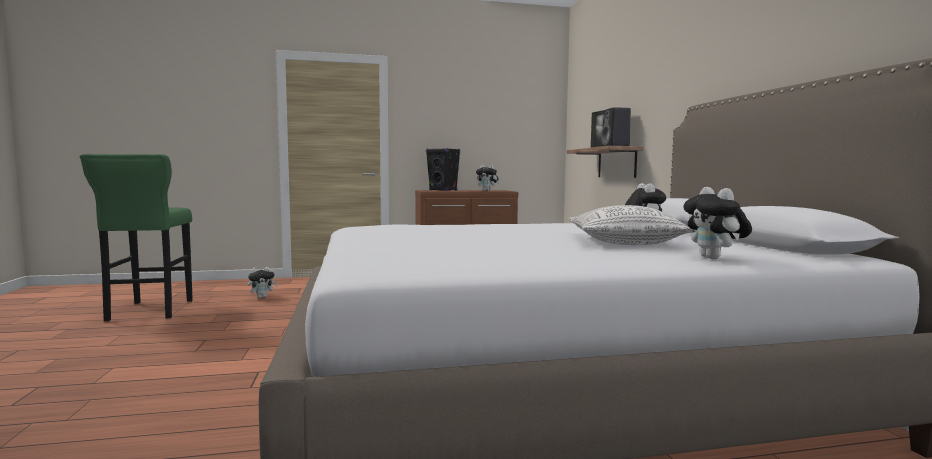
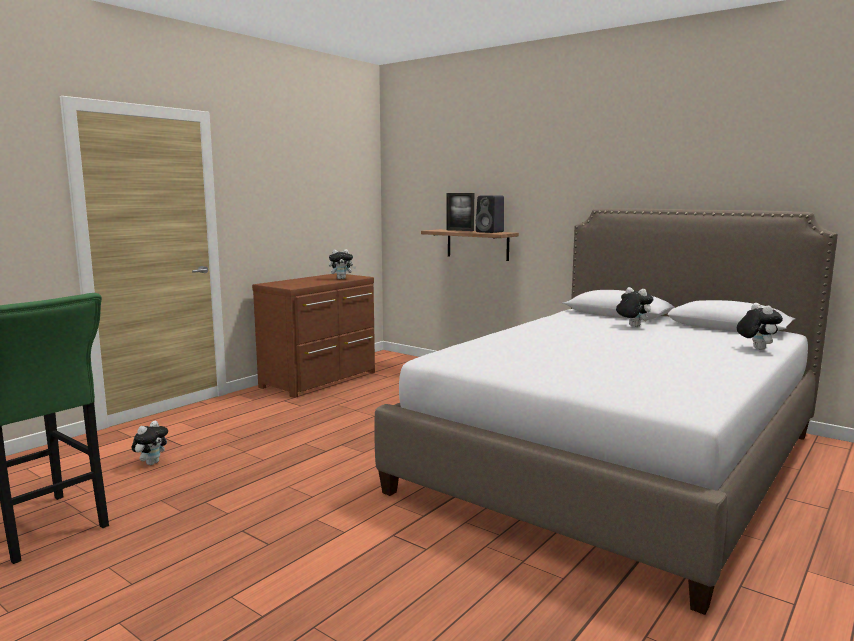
camera: 40 degrees left, 5 degrees up
black speaker [426,148,460,191] -> none
pillow [569,205,696,245] -> none
plush toy [683,187,752,259] -> plush toy turned 135 degrees counterclockwise [737,303,783,350]

